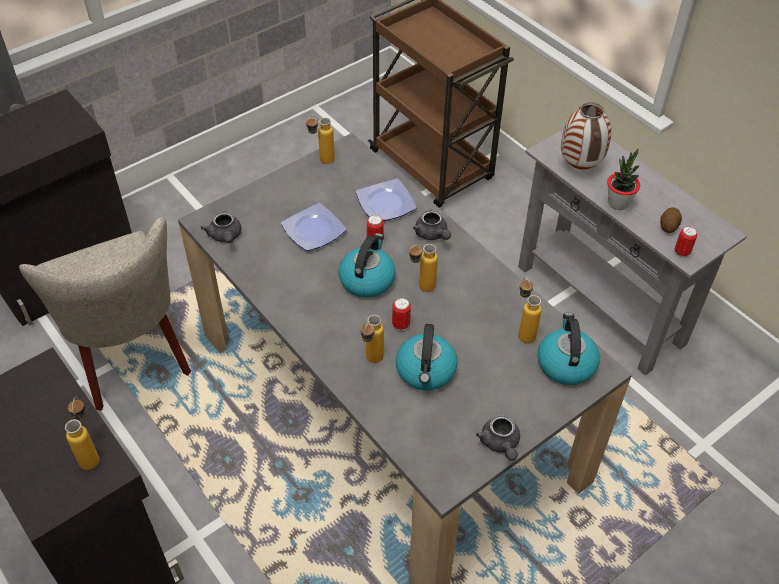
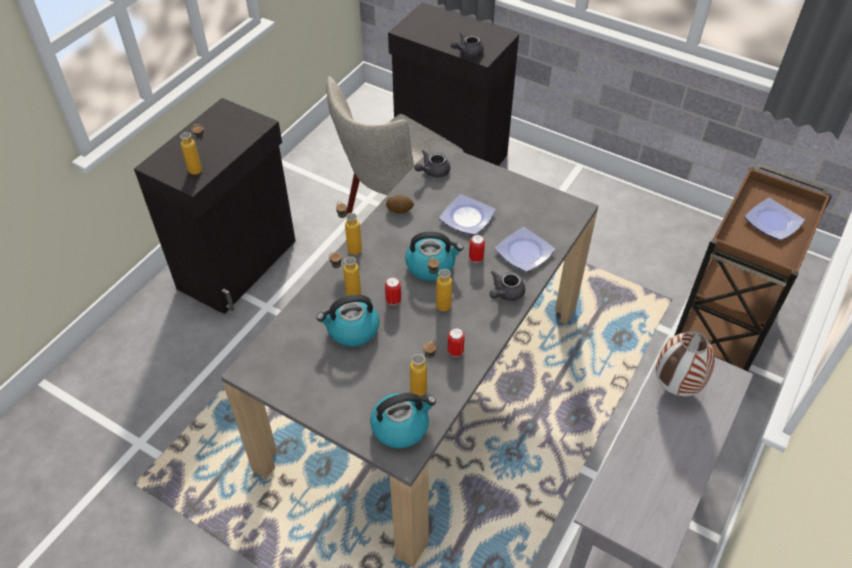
camera: 70 degrees right, 0 degrees up
bottle [306,116,335,164] -> bottle moved to [336,201,362,255]
grey teapot [476,415,520,461] -> grey teapot moved to [451,32,484,57]
potted plant [607,149,640,210] -> none
potato [661,207,682,233] -> potato moved to [386,195,414,213]
can [675,226,698,257] -> can moved to [447,328,465,357]
none -> plate [744,198,805,240]

